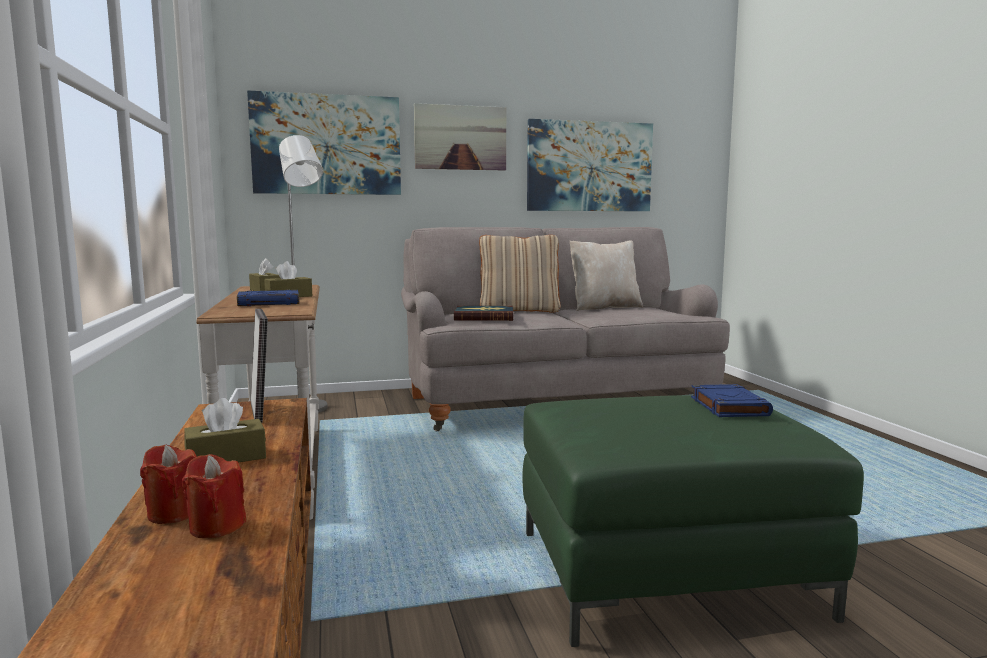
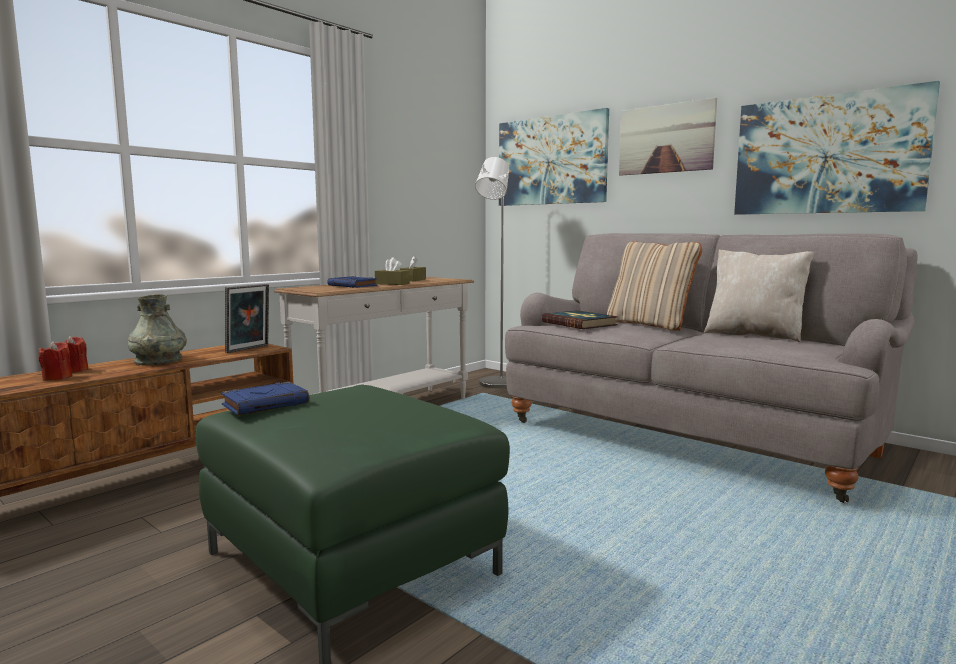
camera: 55 degrees right, 0 degrees up
brown tissue box [184,398,266,463] -> grey vase [128,294,187,365]
blue book [691,384,773,417] -> blue book moved to [221,382,309,415]

